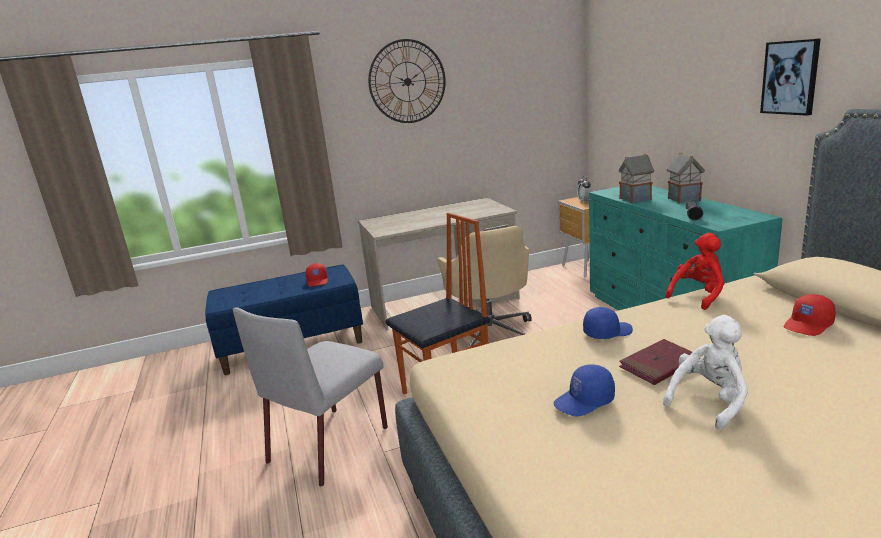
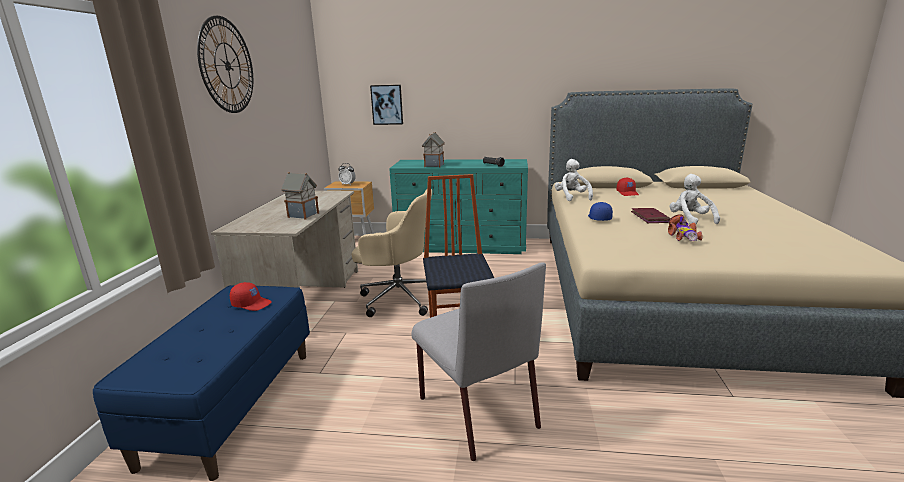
camera: 65 degrees left, 0 degrees up
blue cap [554,364,615,417] -> toy car [668,214,703,241]
red plush toy [665,233,724,310] -> white plush toy [555,159,593,201]
toy house [667,153,705,204] -> toy house moved to [281,172,319,219]
picture [760,38,821,116] -> picture moved to [370,85,403,125]

